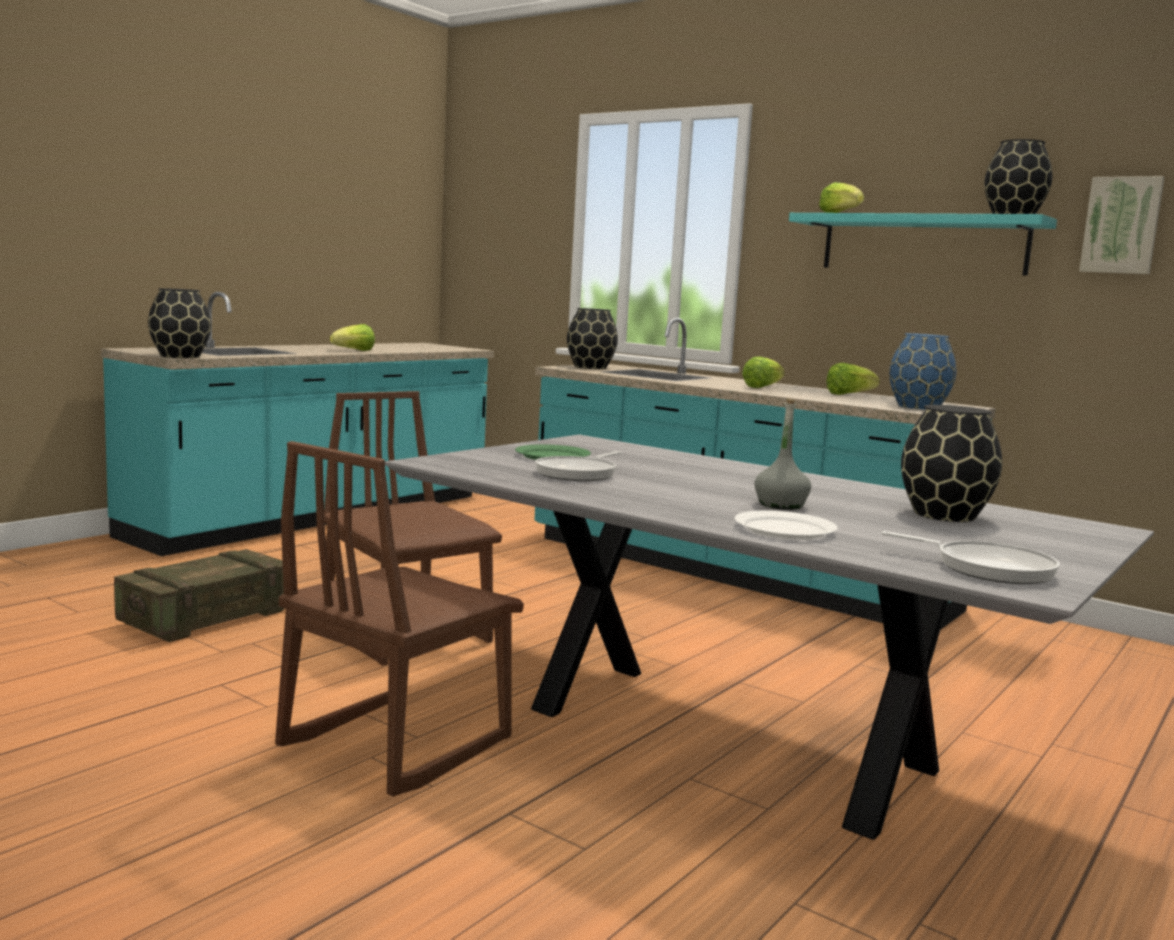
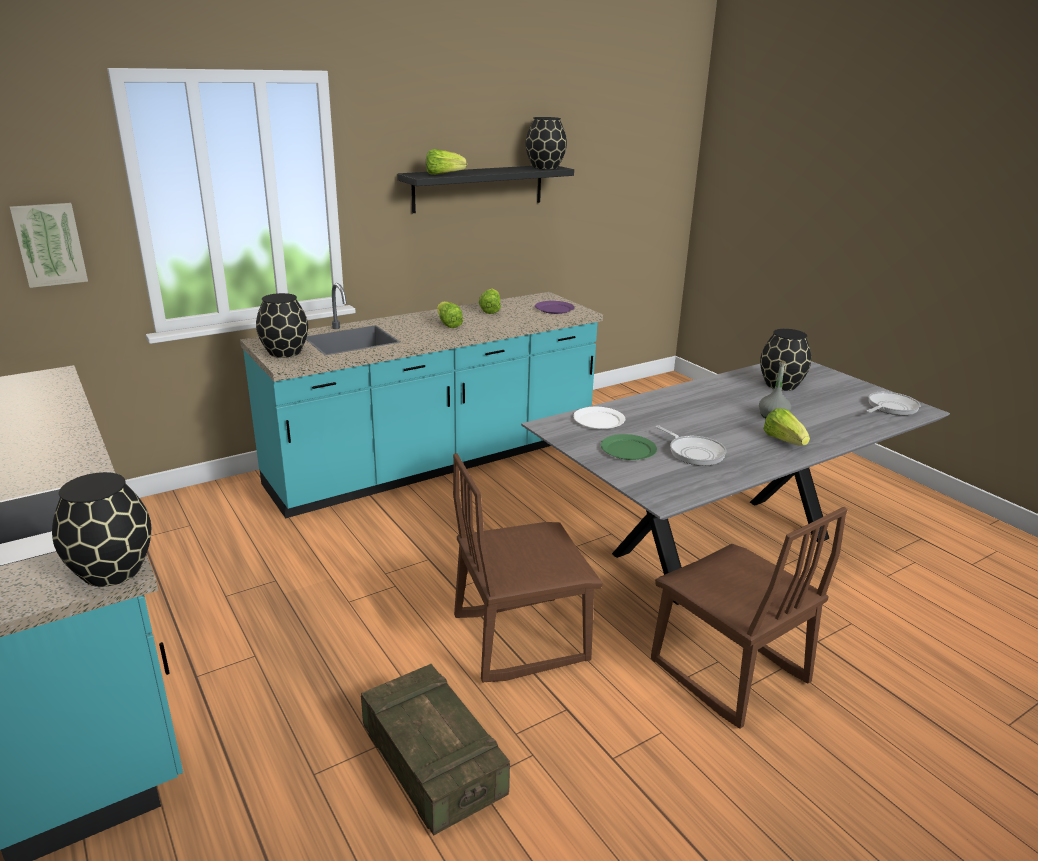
camera: 70 degrees left, 15 degrees up
lettuce [330,324,375,351] -> lettuce moved to [763,408,810,446]
white plate [734,510,838,540] -> white plate moved to [573,407,625,429]
turquoise shelf [789,213,1057,276] -> black shelf [397,166,574,213]
blue vase [889,333,956,410] -> purple plate [535,301,575,314]
picture [1079,176,1165,274] -> picture moved to [10,203,88,288]

